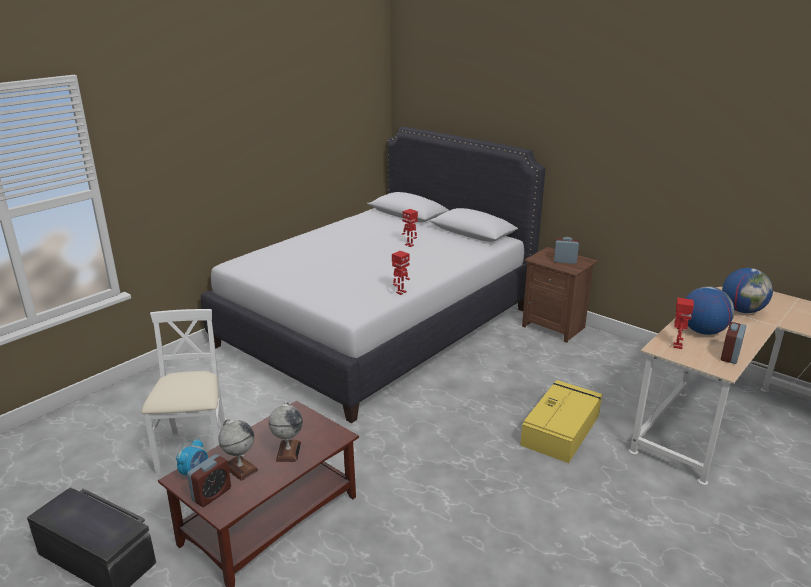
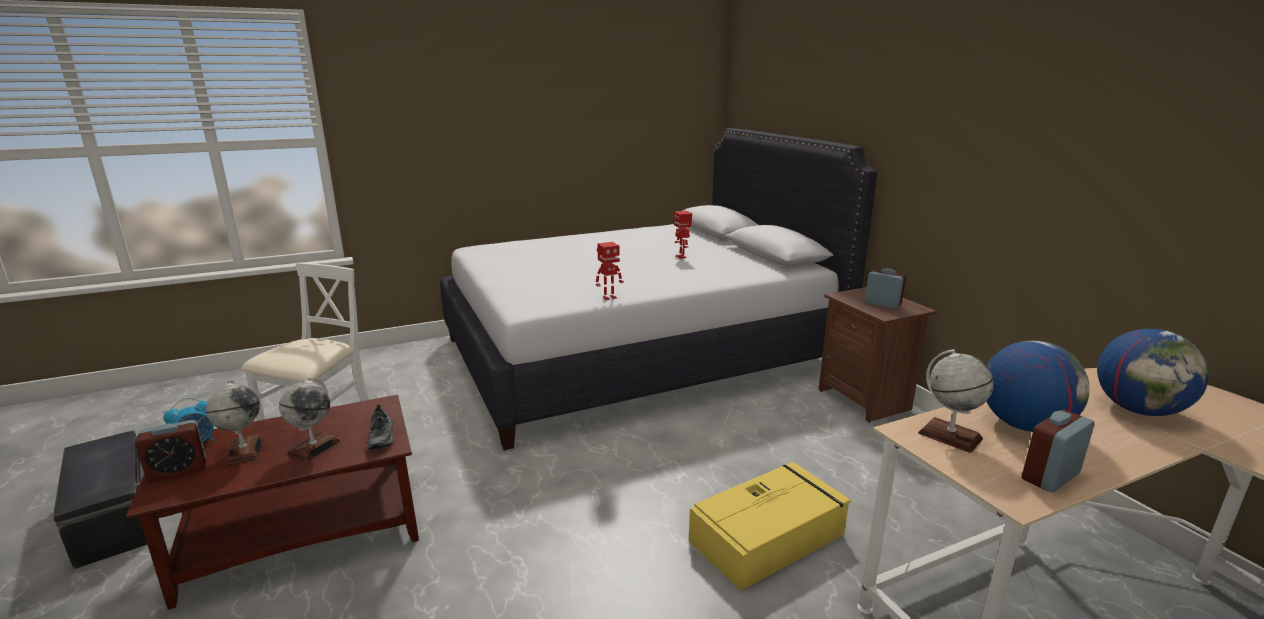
camera: 25 degrees right, 5 degrees down
toy robot [673,298,694,349] -> globe [918,349,994,453]
none -> shoe [366,404,394,449]

